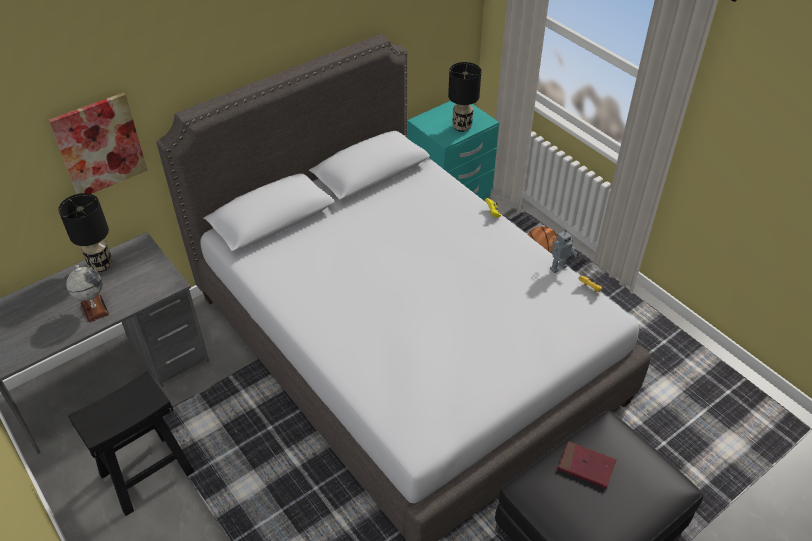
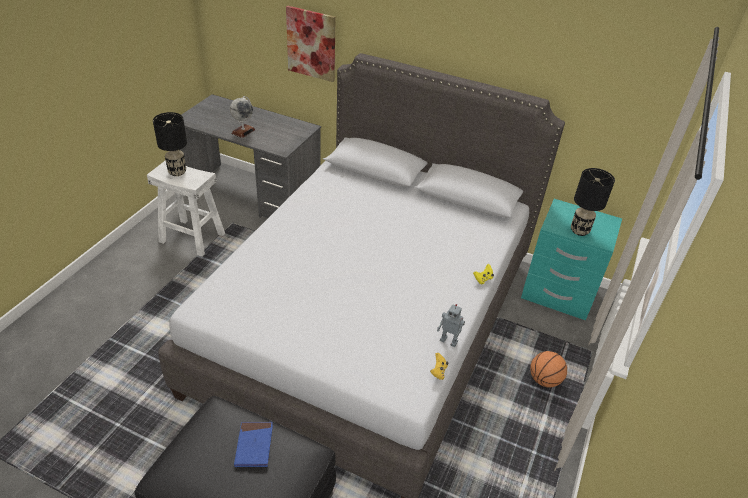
camera: 60 degrees right, 5 degrees down
black table lamp [58,193,113,272] -> black table lamp moved to [153,112,187,176]
black stool [68,371,195,516] -> white stool [147,160,225,257]
red book [557,441,616,488] -> blue book [234,422,273,467]

